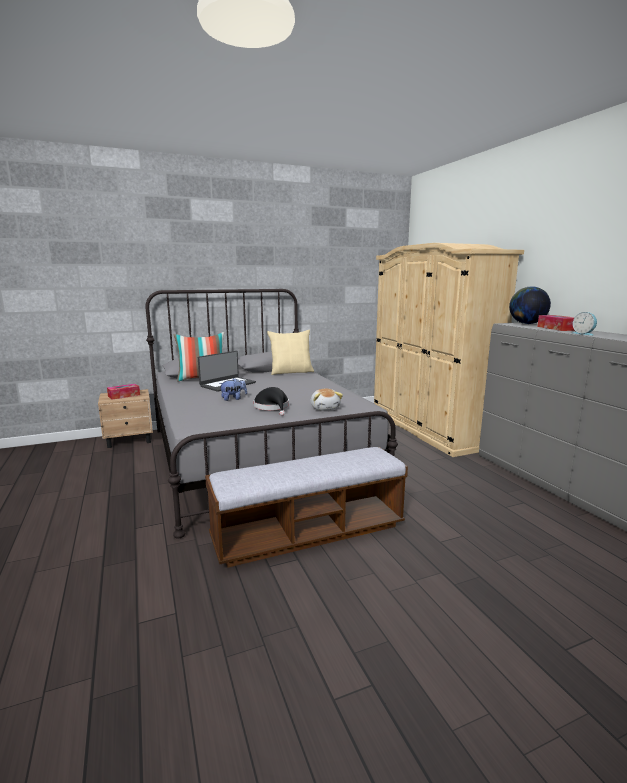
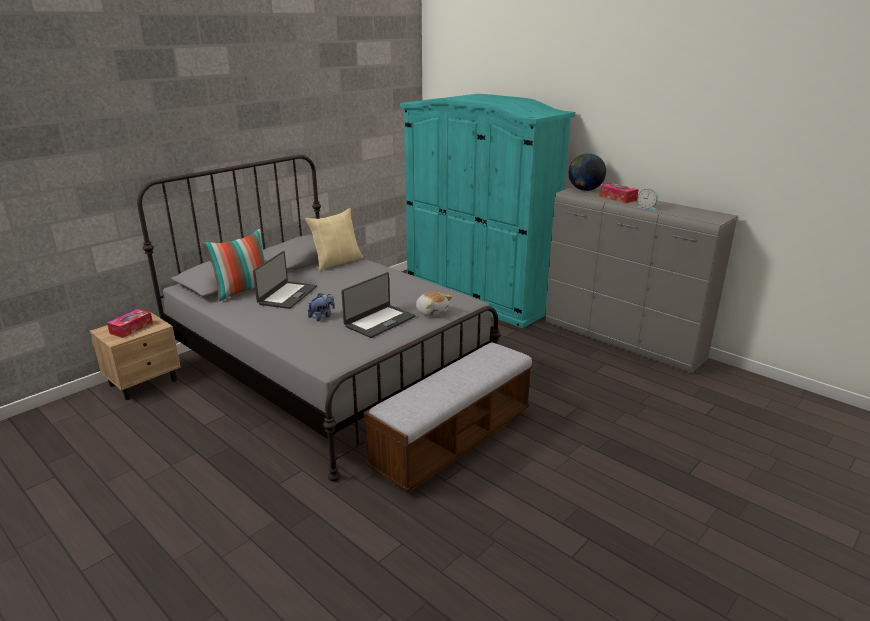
camera: 25 degrees left, 10 degrees up
black hat [254,387,289,416] -> laptop [341,272,416,338]
beige wardrobe [374,243,524,457] -> turquoise wardrobe [400,94,575,328]

